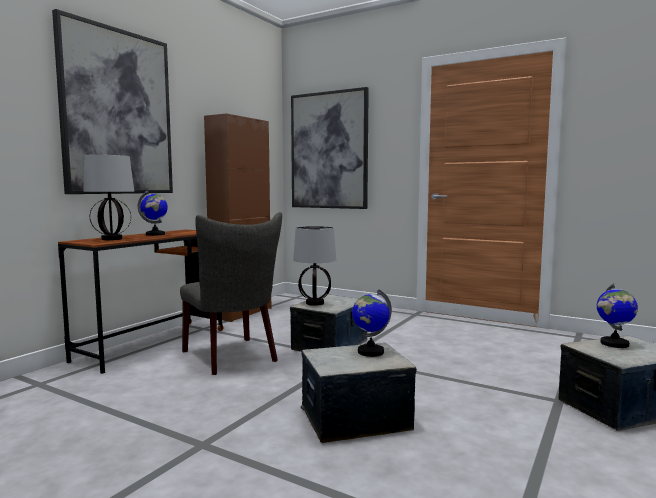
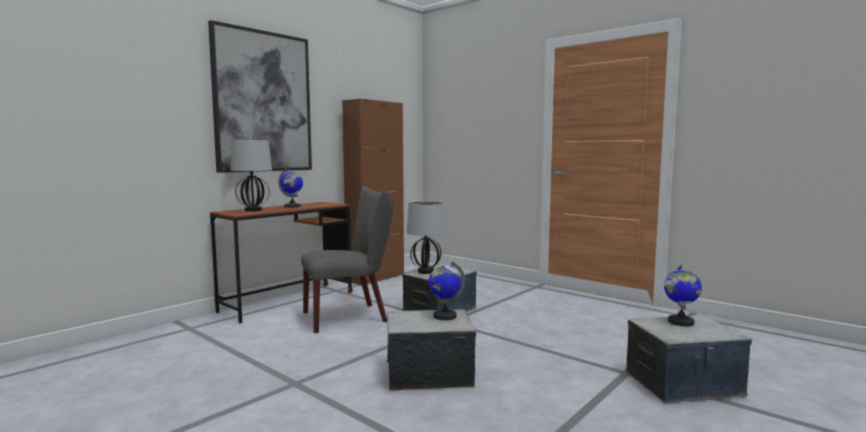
camera: 10 degrees right, 0 degrees up
grey chair [180,212,282,375] -> grey chair turned 90 degrees counterclockwise [301,186,394,333]
picture [291,87,369,209] -> none

